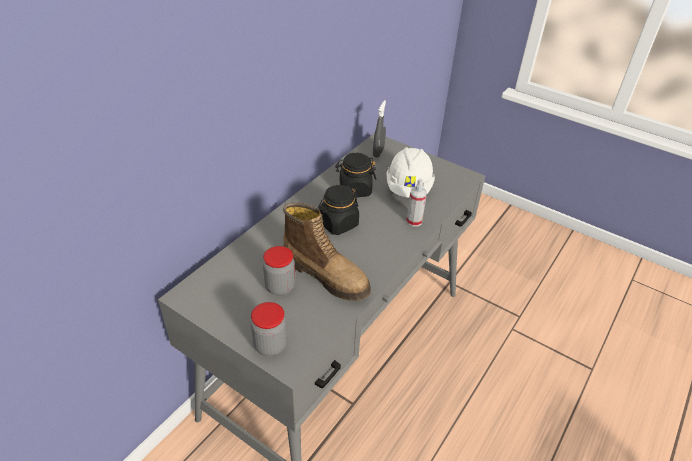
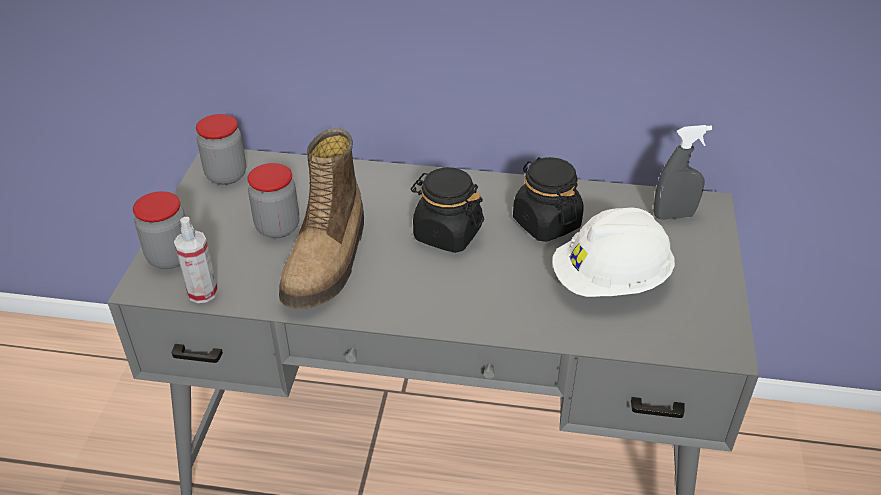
camera: 65 degrees right, 0 degrees up
spray bottle [406,179,427,227] -> spray bottle moved to [174,216,218,303]
none -> jar [196,114,246,185]

